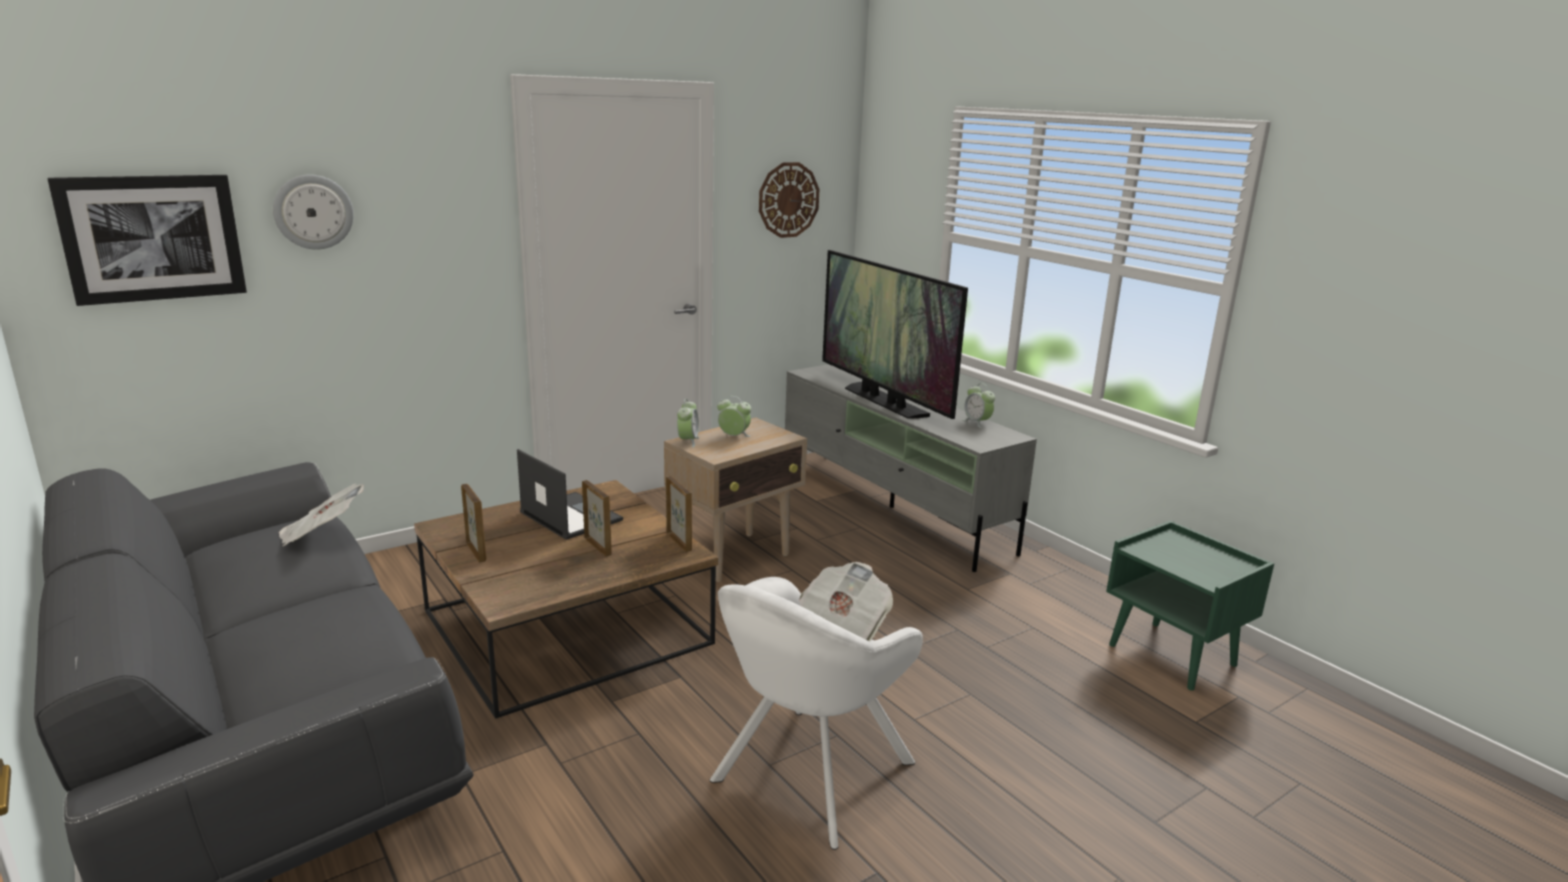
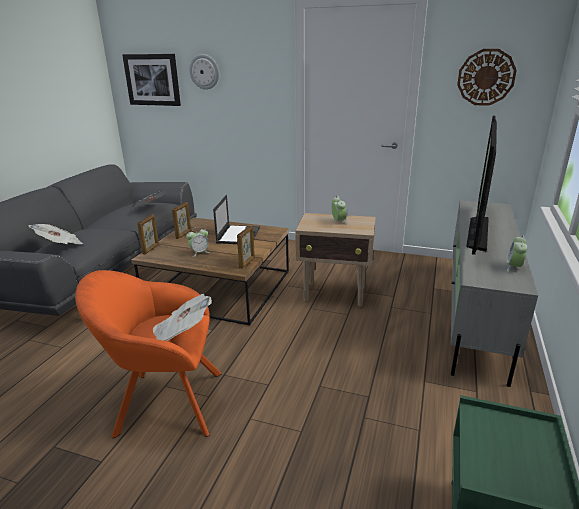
camera: 55 degrees right, 5 degrees up
picture frame [582,480,612,556] -> picture frame moved to [137,214,159,255]
alarm clock [677,398,699,447] -> alarm clock moved to [186,227,210,257]
white armchair [710,577,923,850] -> orange armchair [75,270,222,438]
none -> newspaper [28,224,83,244]

